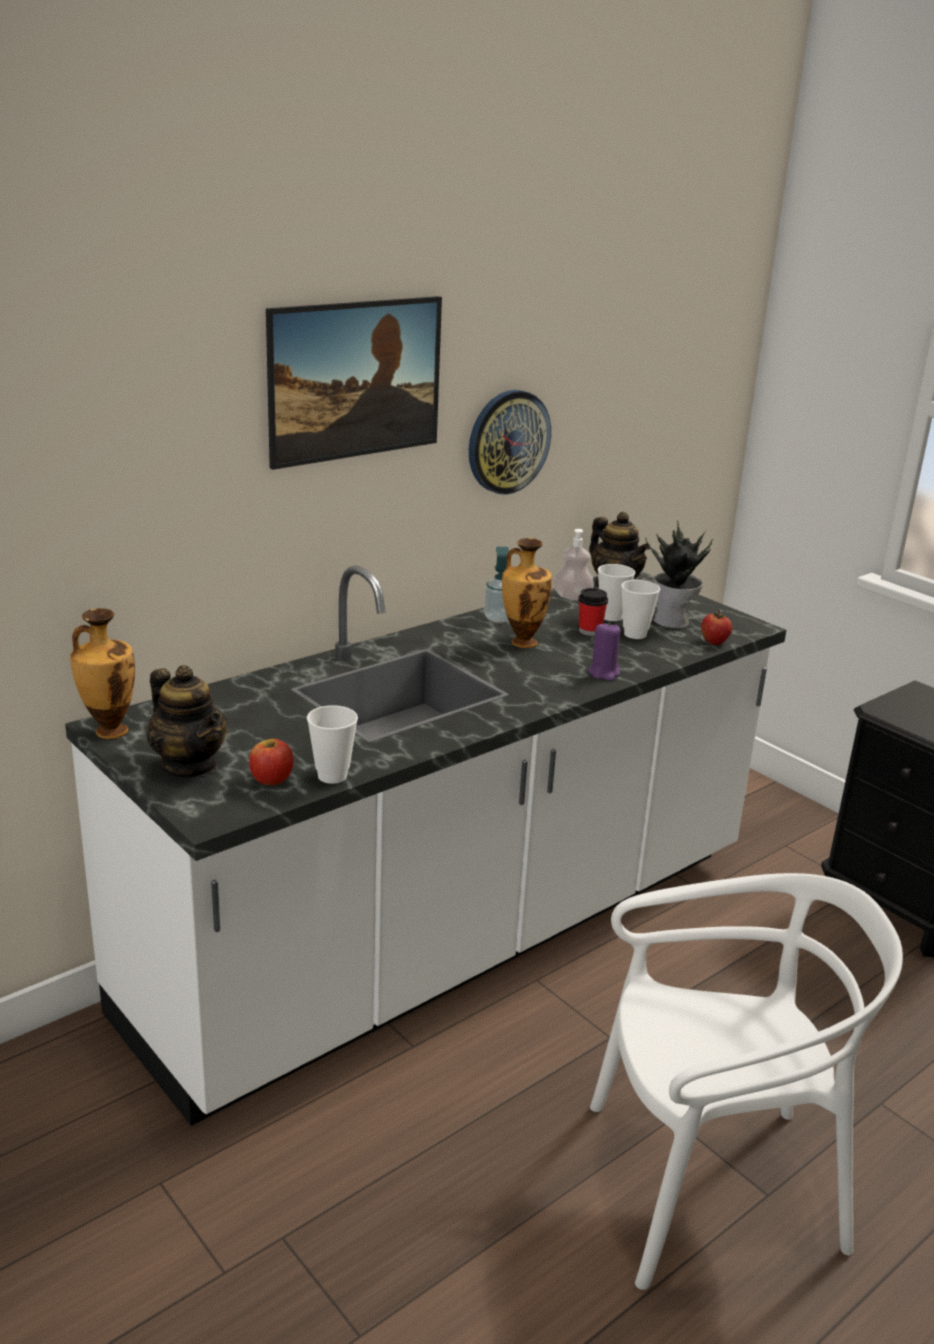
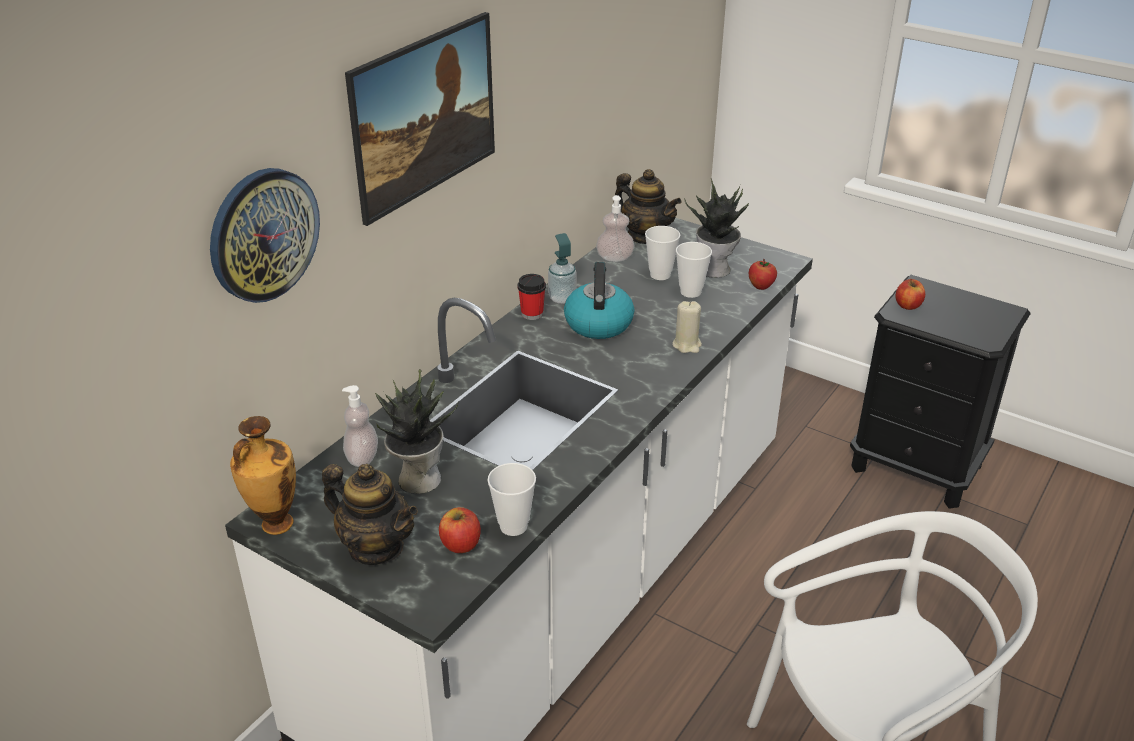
camera: 15 degrees left, 10 degrees up
wall clock [469,390,551,495] -> wall clock moved to [210,168,320,303]
vase [502,538,552,648] -> kettle [564,262,634,339]
cup [578,588,608,636] -> cup moved to [517,274,546,320]
purple candle [588,622,621,681] -> beige candle [672,301,702,353]
none -> soap dispenser [342,385,378,467]
none -> potted plant [375,369,458,494]
none -> apple [896,279,925,310]

